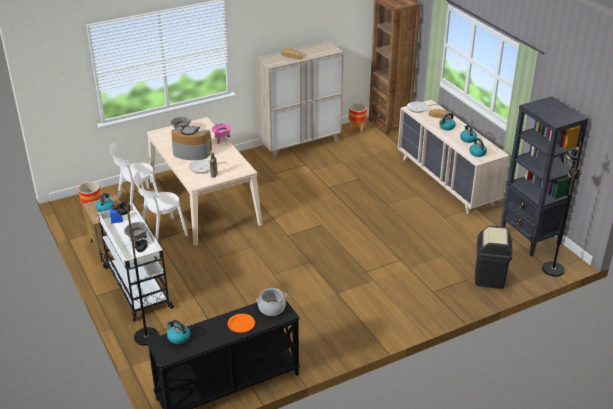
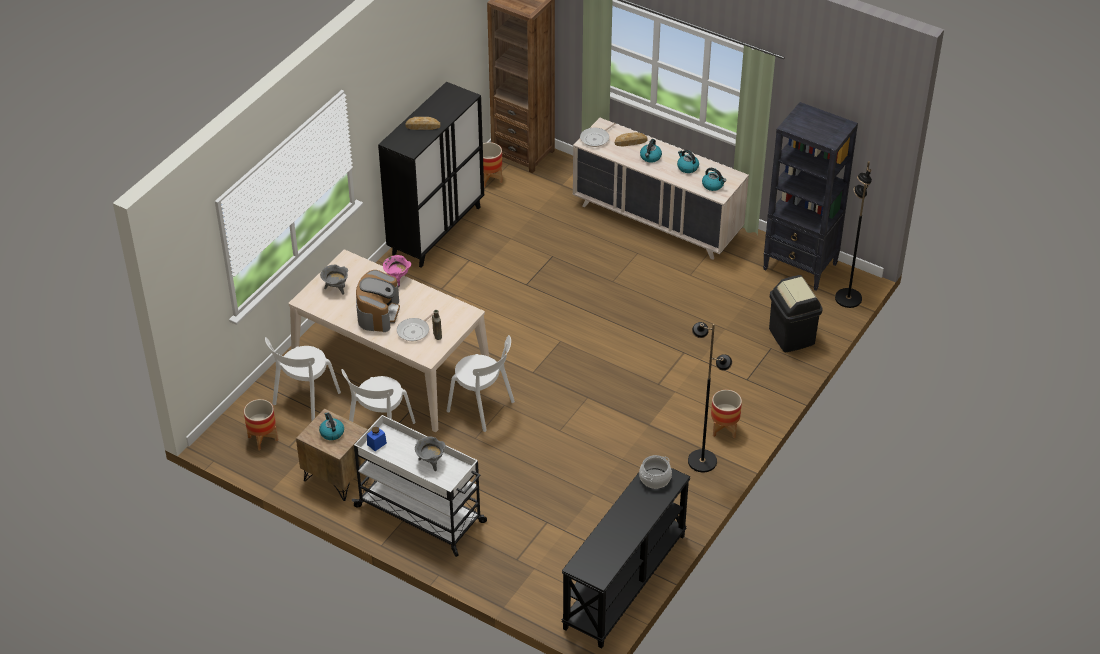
camera: 30 degrees left, 10 degrees up
black floor lamp [117,201,159,346] -> black floor lamp moved to [688,322,732,472]
kettle [166,320,190,344] -> none
coffee machine [171,126,212,160] -> coffee machine turned 120 degrees clockwise [356,270,400,332]
orange plate [228,314,255,333] -> none
beige cabinet [256,41,344,159] -> black cabinet [378,82,484,267]
none -> white chair [447,335,515,432]
none -> planter [711,390,742,438]

